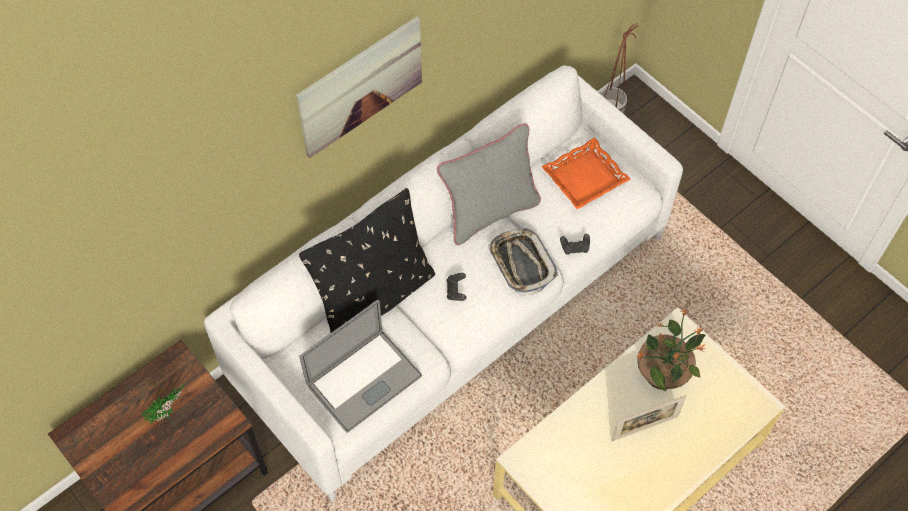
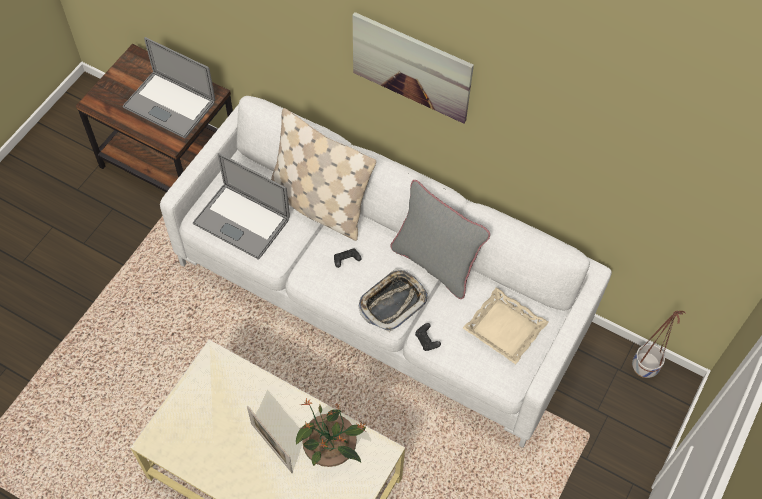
camera: 70 degrees right, 0 degrees up
potted plant [142,383,185,424] -> laptop [123,37,215,139]
black pillow [299,188,435,333] -> beige pillow [271,108,376,241]
orange tray [541,137,630,209] -> beige tray [463,287,549,364]

